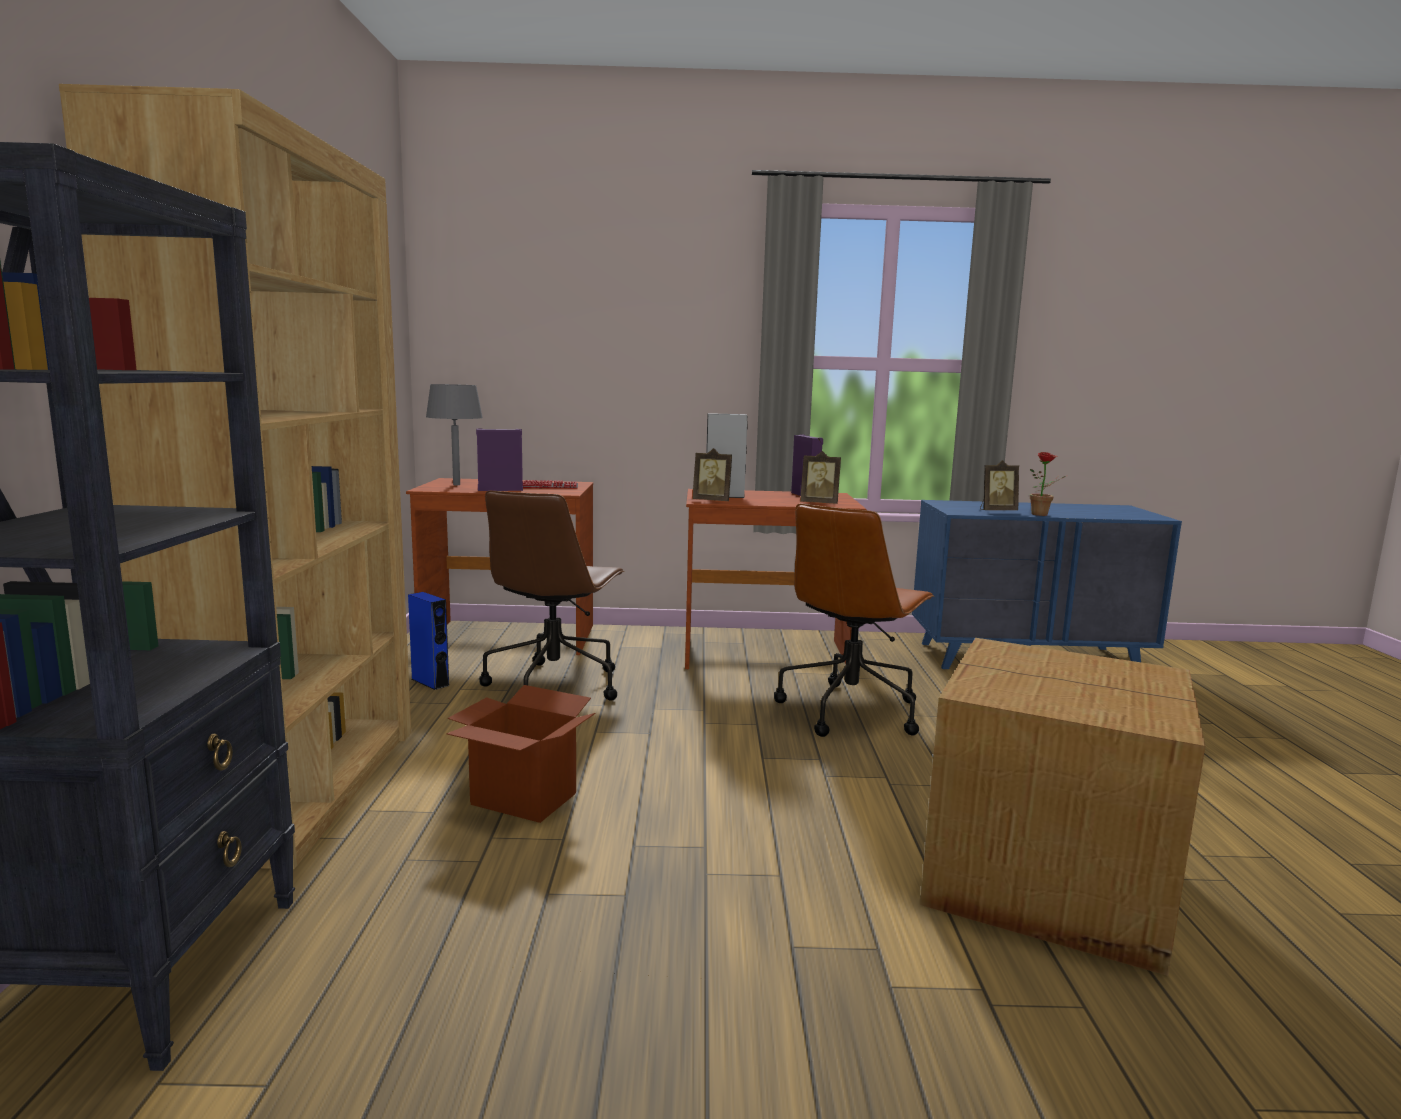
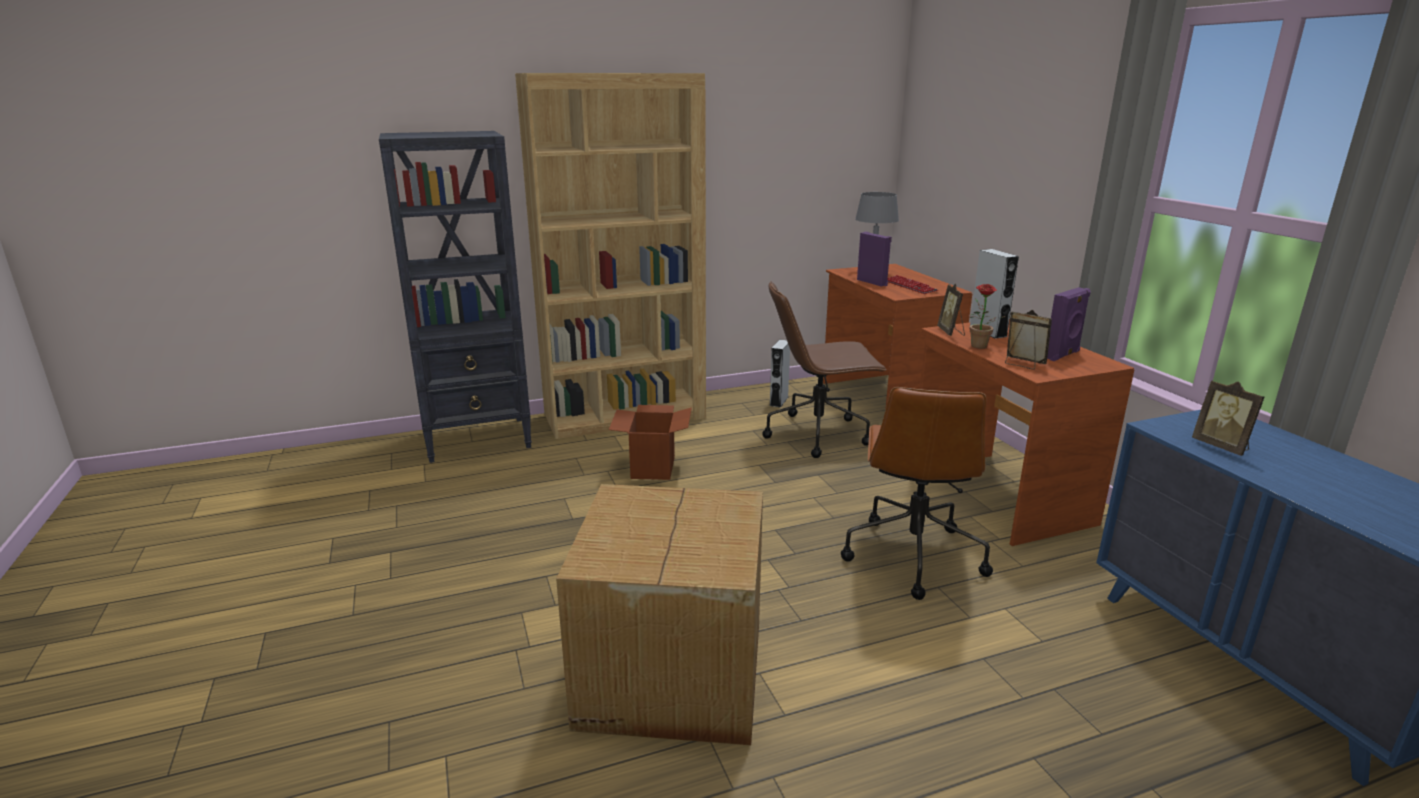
camera: 70 degrees right, 10 degrees up
blue speaker [408,592,450,690] -> grey speaker [770,340,790,408]
brown office chair [774,504,934,737] -> brown office chair turned 90 degrees counterclockwise [841,387,993,600]
picture frame [800,451,841,504] -> picture frame turned 135 degrees clockwise [1005,310,1052,369]
potted plant [1030,452,1066,516] -> potted plant moved to [968,284,1006,349]

